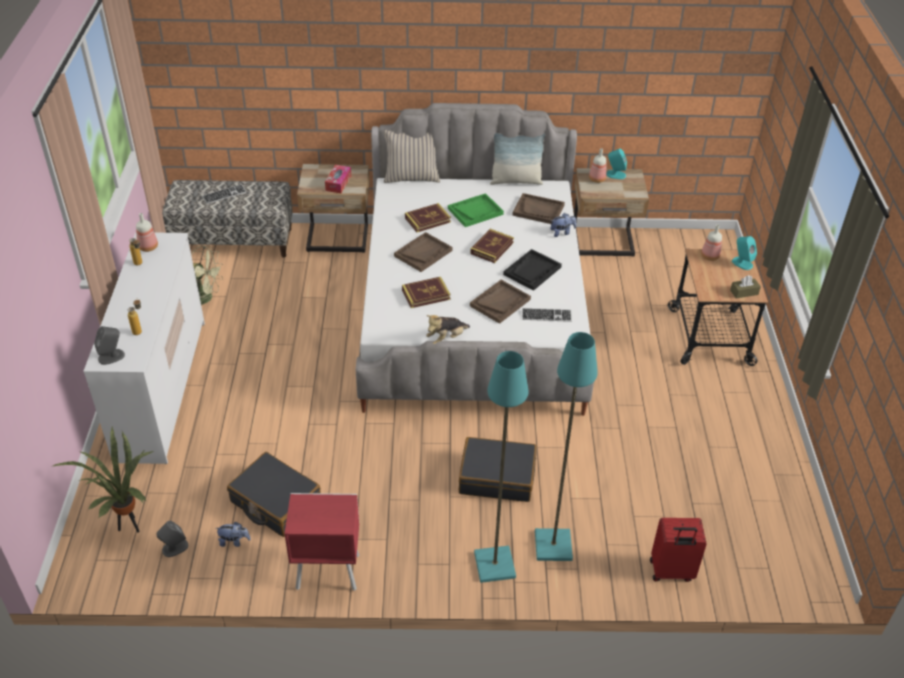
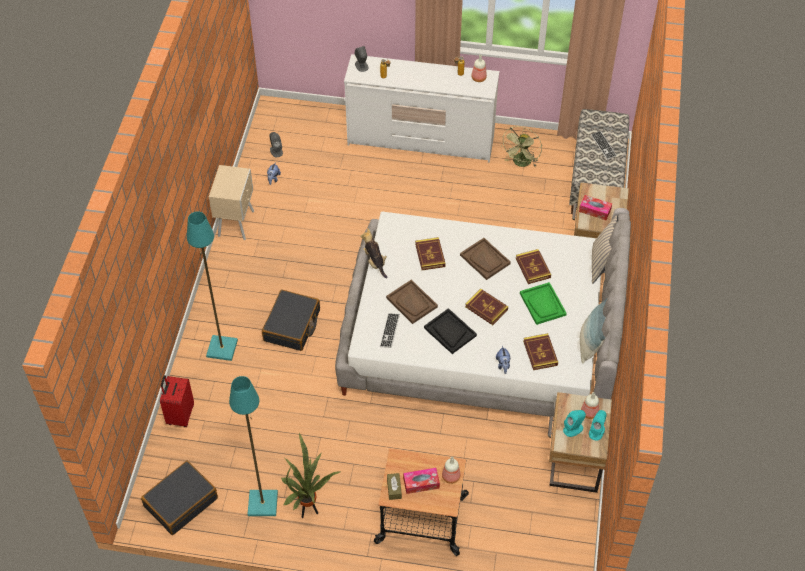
camera: 100 degrees right, 10 degrees up
potted plant [53,427,154,533] -> potted plant moved to [281,433,340,518]
black suitcase [227,452,321,537] -> black suitcase moved to [141,461,218,535]
red nightstand [285,493,359,591] -> beige nightstand [209,165,254,240]
turquoise floor lamp [474,351,528,583] -> turquoise floor lamp moved to [229,376,278,516]
brown tray [512,193,565,224] -> book [523,333,558,370]
turquoise speaker [732,236,757,270] -> turquoise speaker moved to [563,410,586,437]
none -> tissue box [403,468,440,494]

